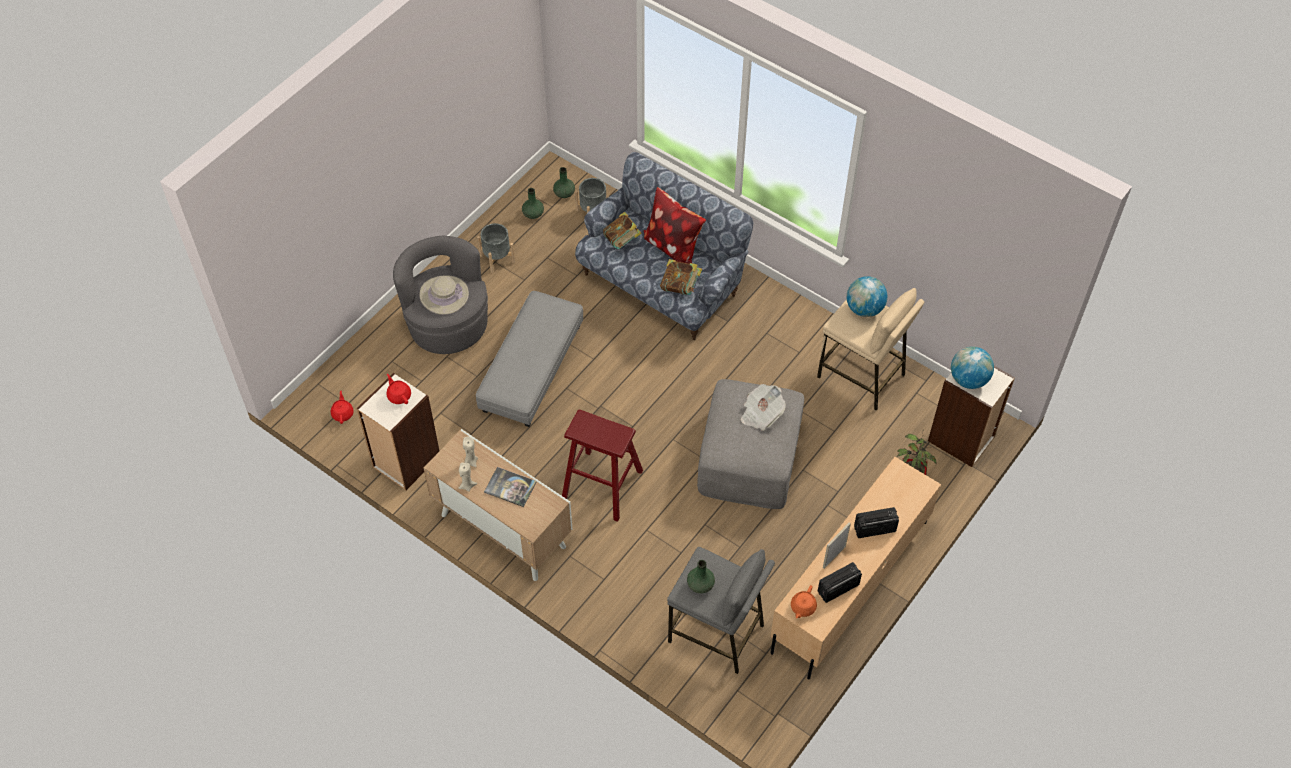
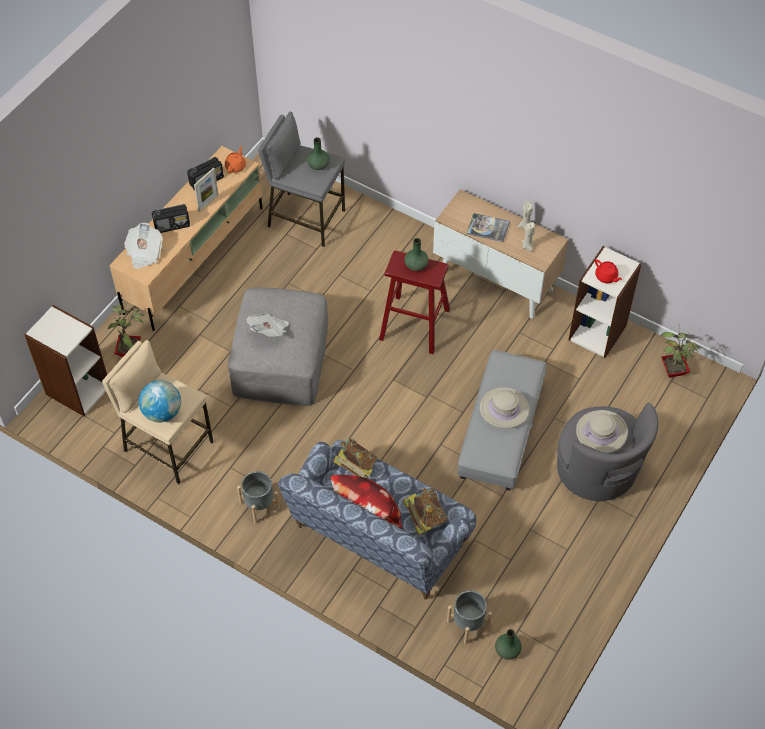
camera: 175 degrees right, 0 degrees up
red teapot [331,391,354,424] -> potted plant [660,326,699,378]
grey planter [477,223,515,273] -> grey planter moved to [237,471,280,523]
green vase [522,188,544,219] -> green vase moved to [405,238,429,271]
globe [951,347,994,389] -> none
none -> newspaper [124,223,163,269]
none -> beige hat [480,387,530,429]

